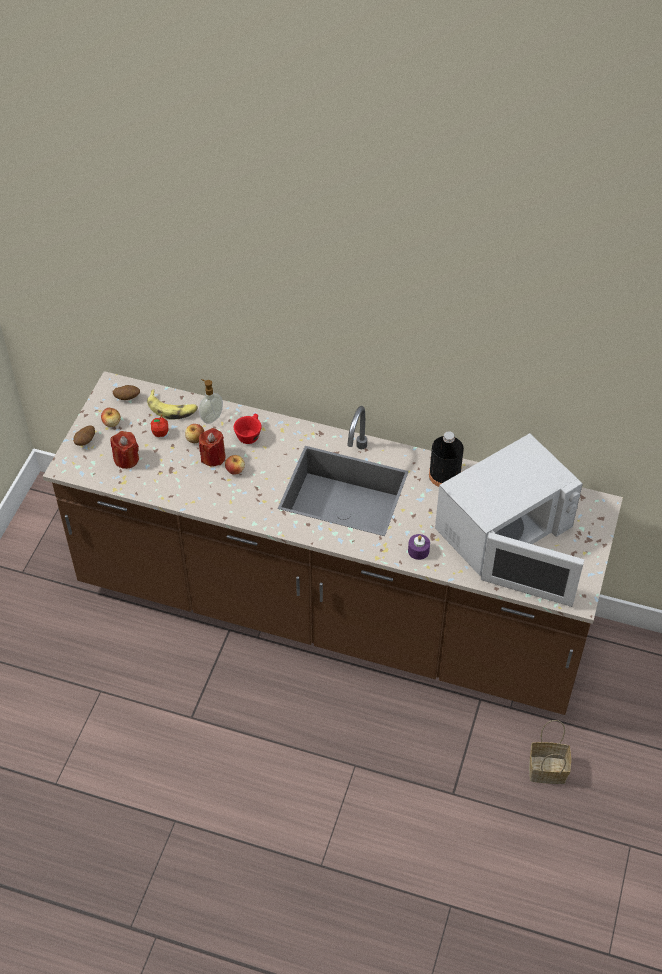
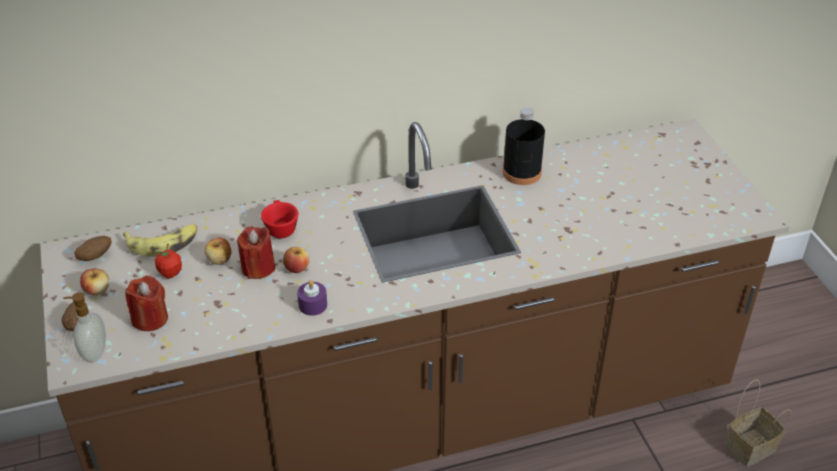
camera: 35 degrees left, 10 degrees down
soap dispenser [199,379,223,424] -> soap dispenser moved to [63,292,106,363]
purple candle [408,534,430,560] -> purple candle moved to [297,280,327,316]
white microwave [435,433,585,607] -> none

